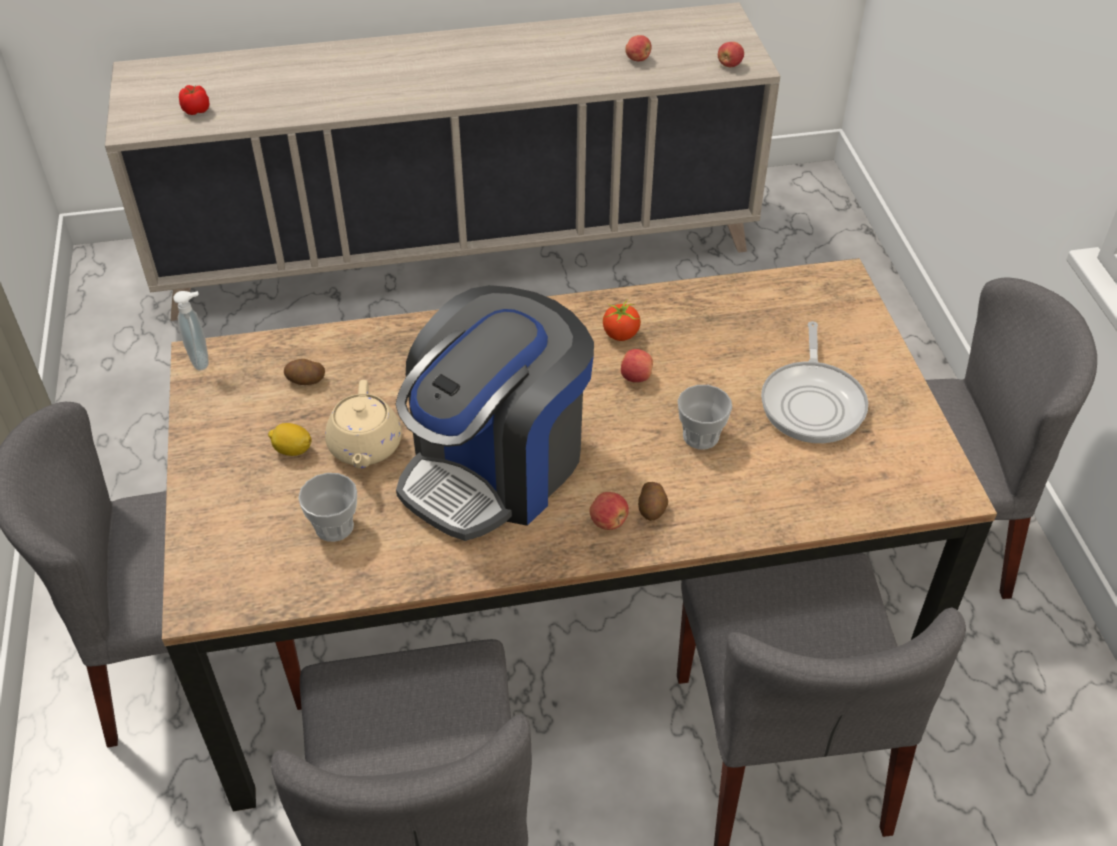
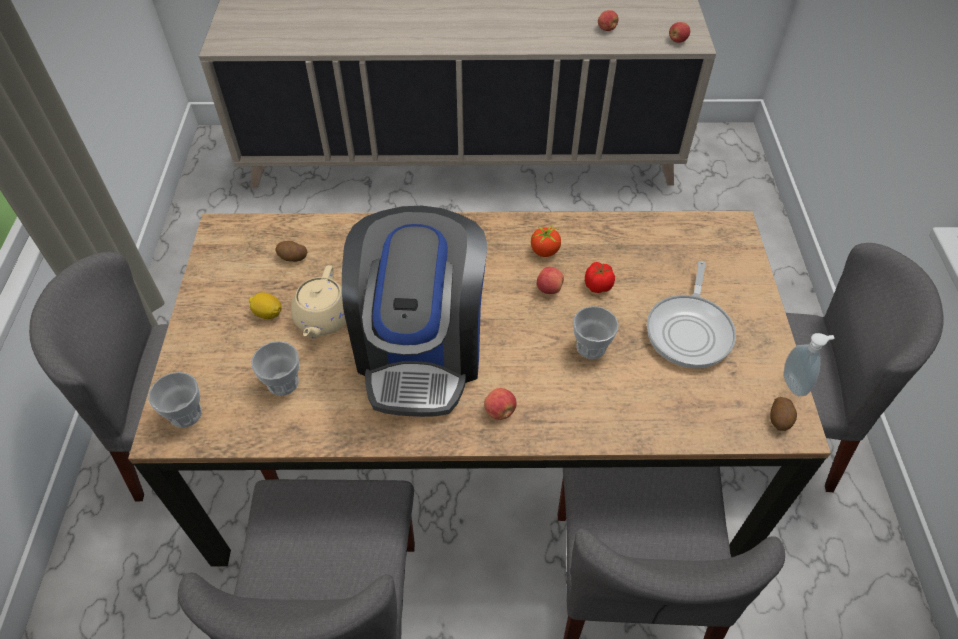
camera: 10 degrees right, 5 degrees up
soap dispenser [173,291,208,370] -> soap dispenser moved to [783,333,835,396]
tomato [179,85,210,115] -> tomato moved to [585,262,615,293]
coffee machine [395,285,594,541] -> coffee machine turned 45 degrees counterclockwise [342,206,487,417]
potato [638,482,668,521] -> potato moved to [770,397,797,431]
none -> cup [148,372,202,428]

